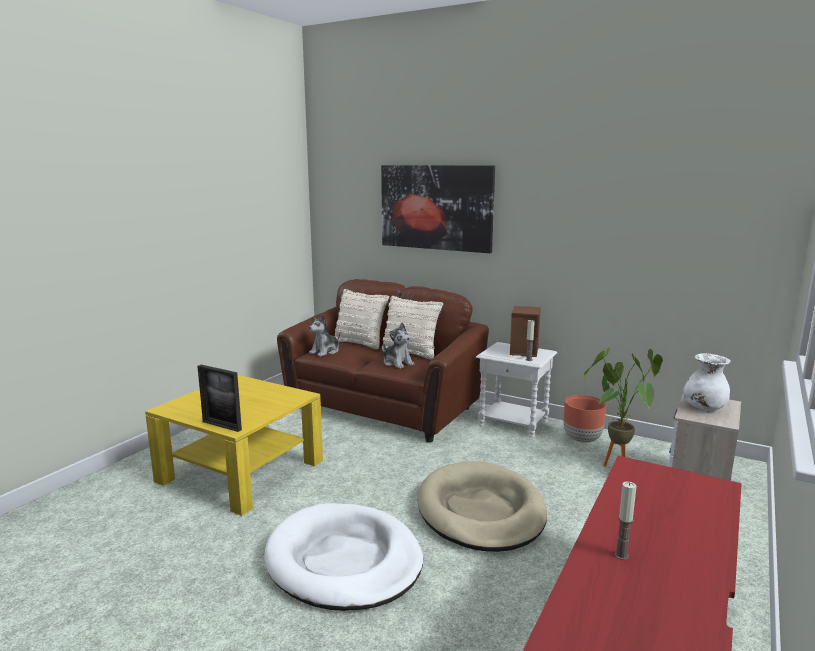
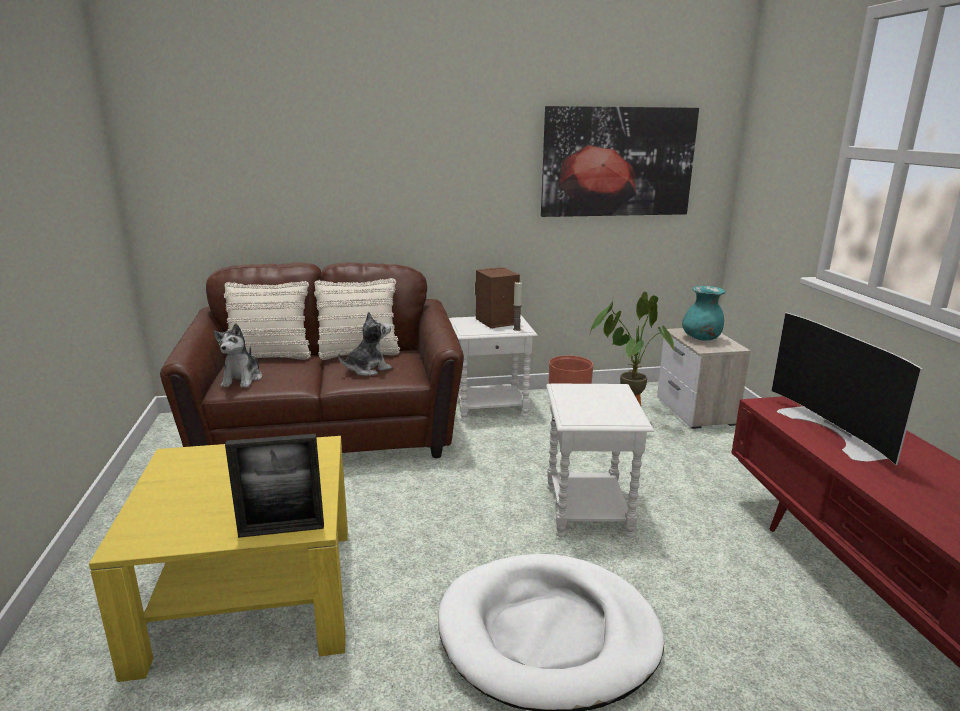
camera: 40 degrees left, 5 degrees up
picture [381,165,495,253] -> picture moved to [541,106,699,217]
plush toy [383,323,414,369] -> plush toy turned 45 degrees counterclockwise [338,311,392,376]
beige dog bed [417,461,547,552] -> white side table [546,383,654,538]
candle [614,482,636,560] -> none
white vase [683,353,731,411] -> turquoise vase [682,286,725,341]
none -> television [771,312,922,465]

